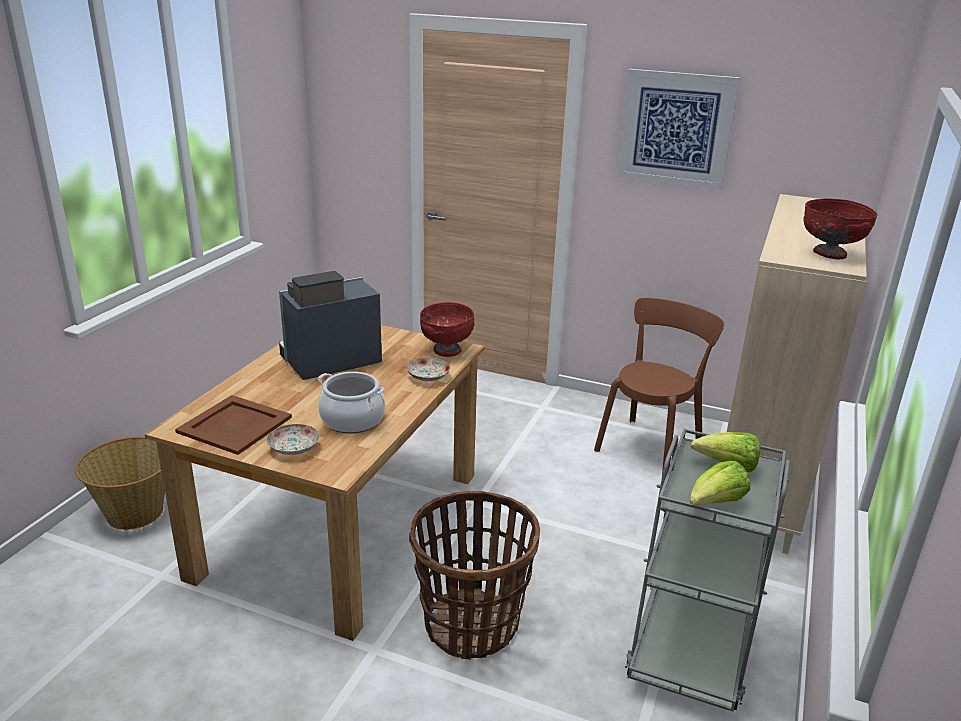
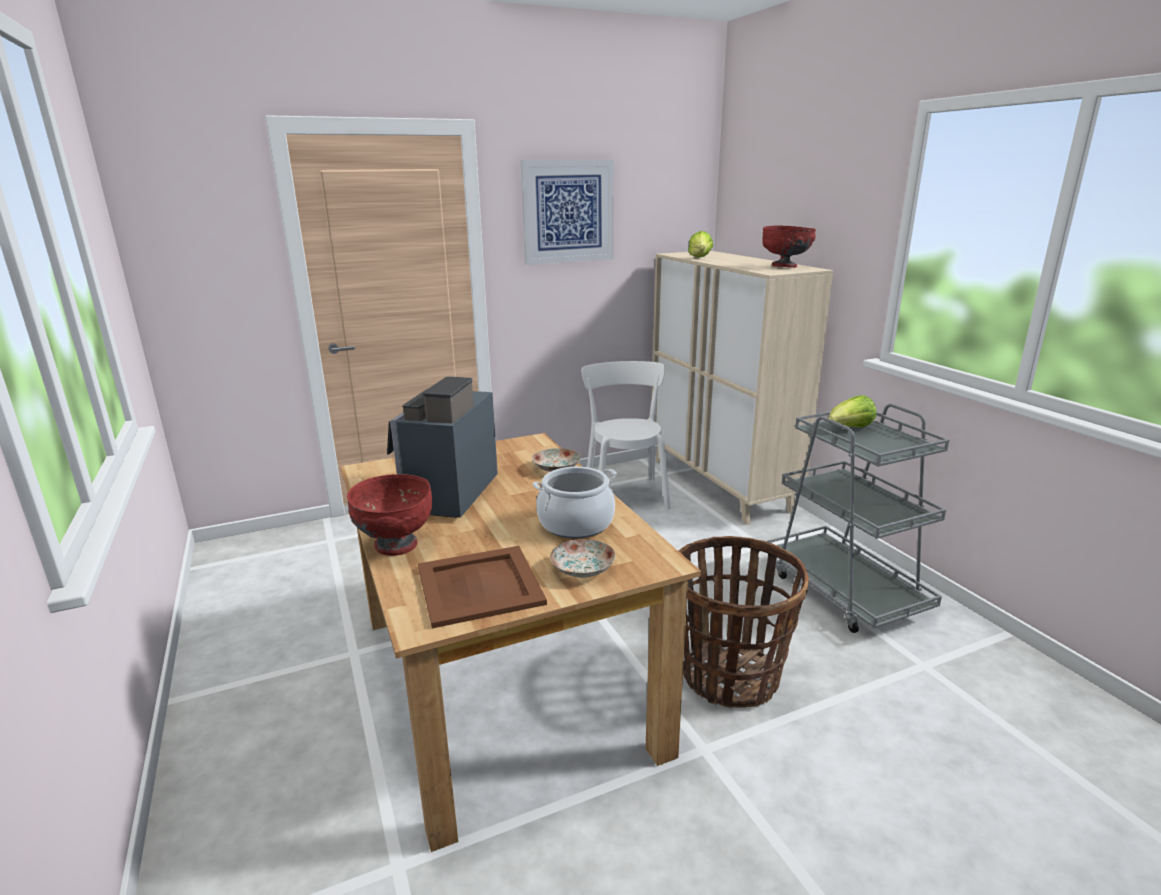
camera: 45 degrees left, 5 degrees down
basket [75,437,165,530] -> none
red bowl [420,302,475,357] -> red bowl moved to [347,474,432,556]
brown chair [594,298,724,476] -> white chair [582,361,670,509]
lettuce [690,461,750,505] -> lettuce moved to [688,231,713,257]

